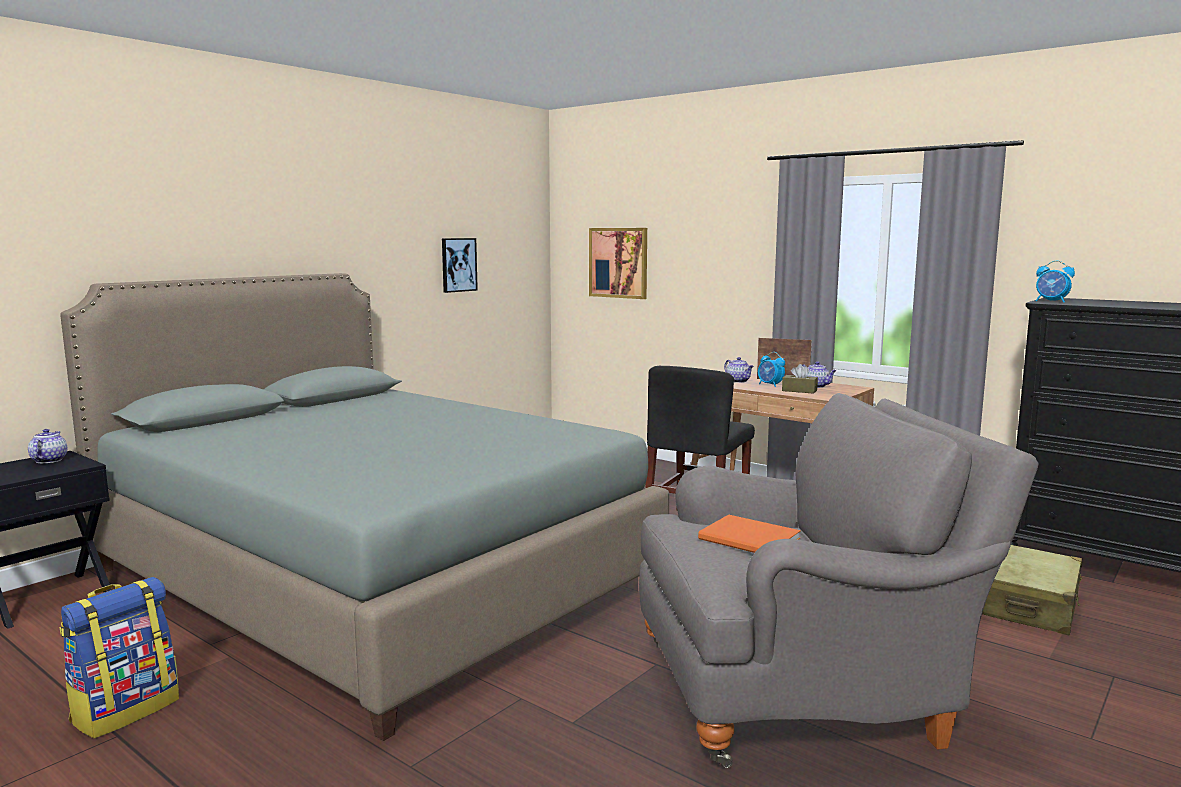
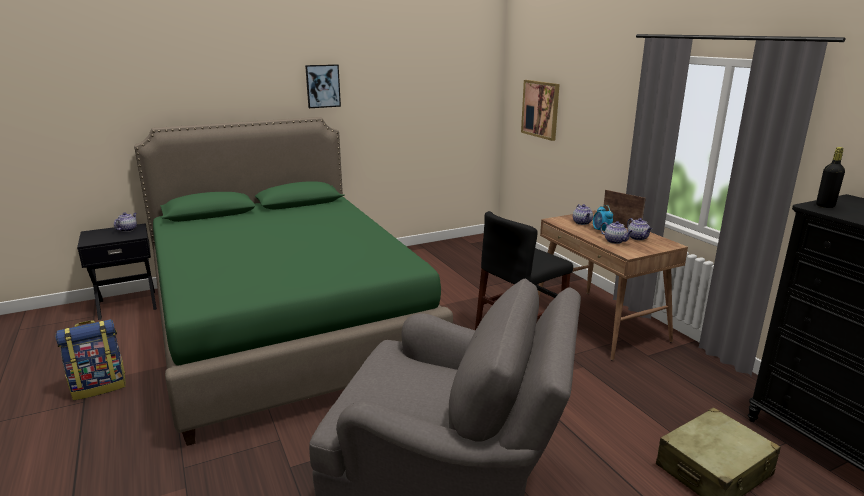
camera: 25 degrees right, 10 degrees up
grey bed [60,273,670,741] -> green bed [134,117,453,446]
picture [442,238,478,293] -> picture moved to [305,64,341,108]
orange book [698,515,801,553] -> none
brown tissue box [782,364,818,394] -> teapot [600,221,633,244]
alarm clock [1036,261,1075,303] -> black bottle [816,147,845,208]

